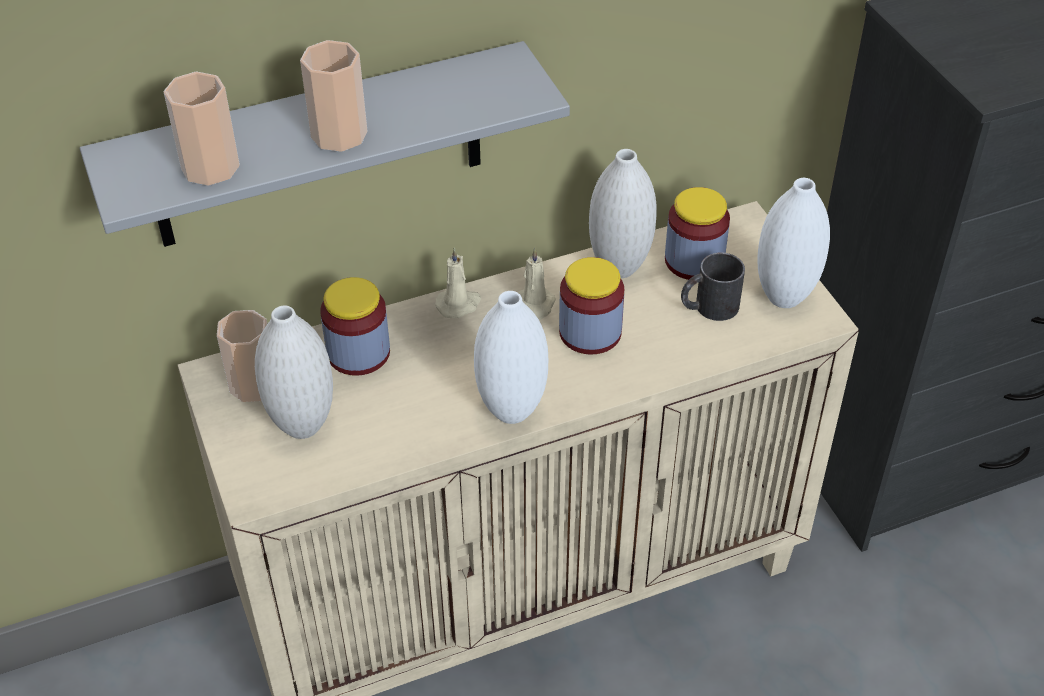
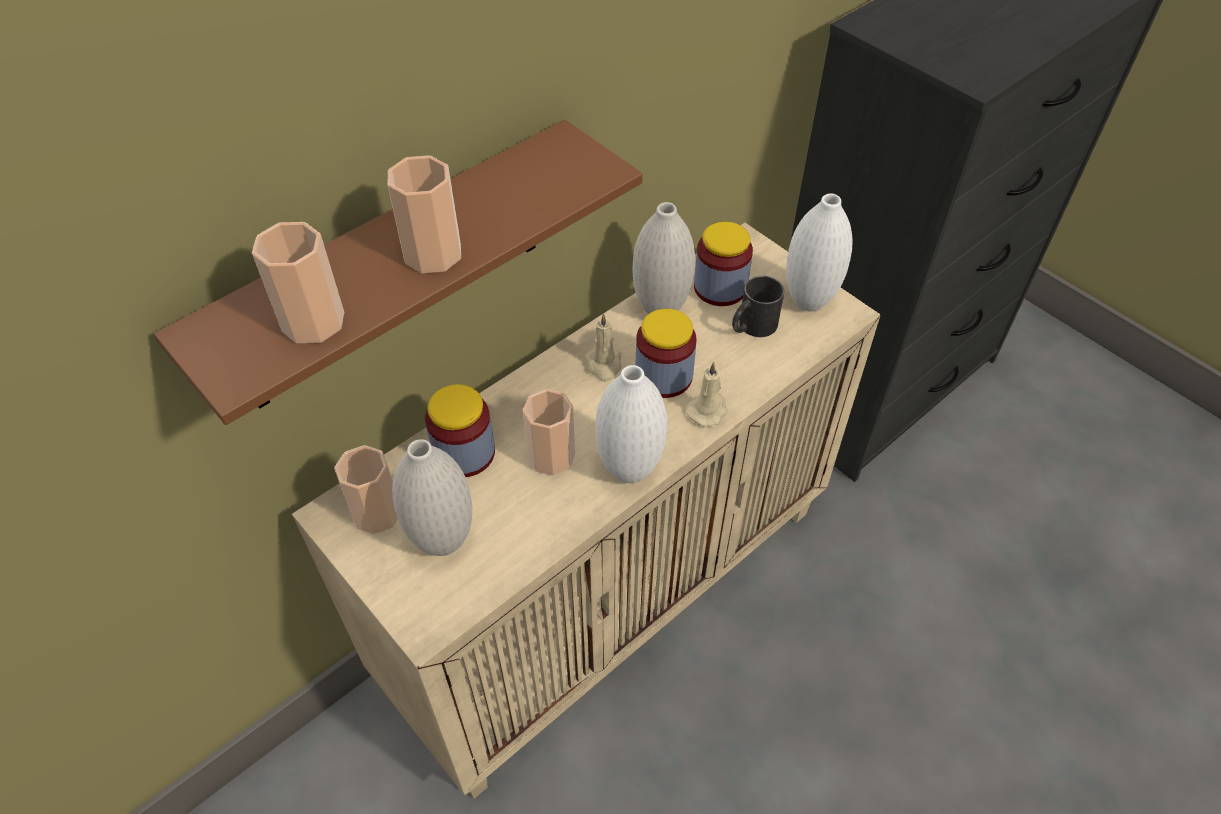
camera: 20 degrees left, 5 degrees up
grey shelf [80,41,570,247] -> brown shelf [154,120,643,425]
beige candle [435,247,481,318] -> beige candle moved to [686,362,728,427]
none -> cup [523,389,575,476]

